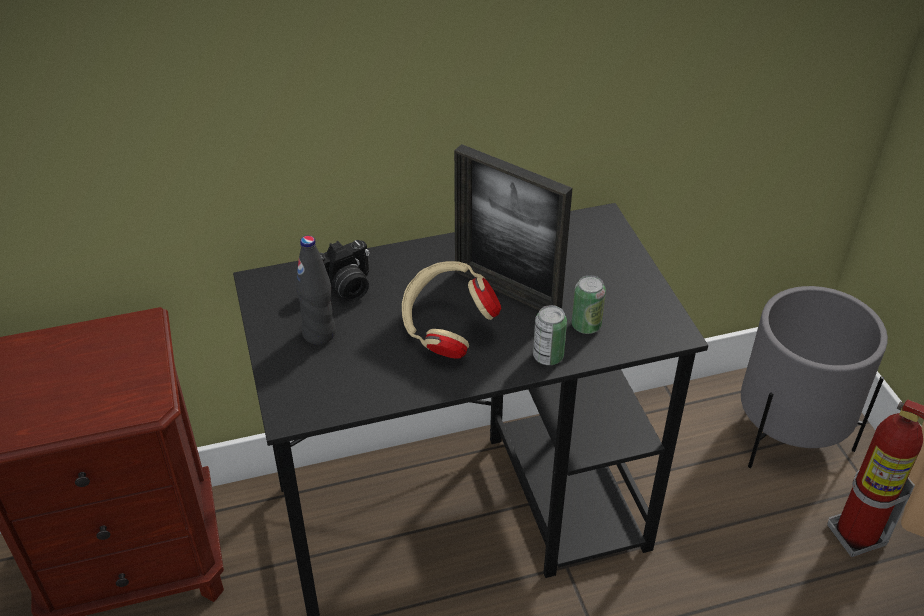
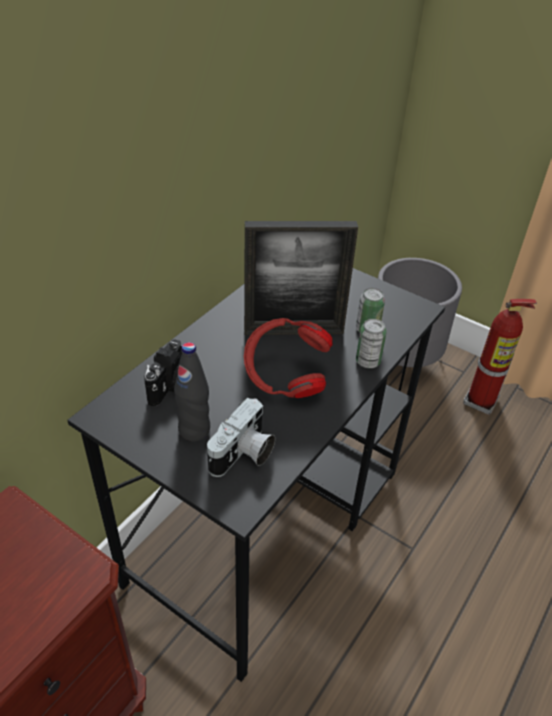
camera: 40 degrees left, 0 degrees up
beige headphones [402,261,501,359] -> red headphones [244,318,333,398]
none -> camera [207,398,275,477]

